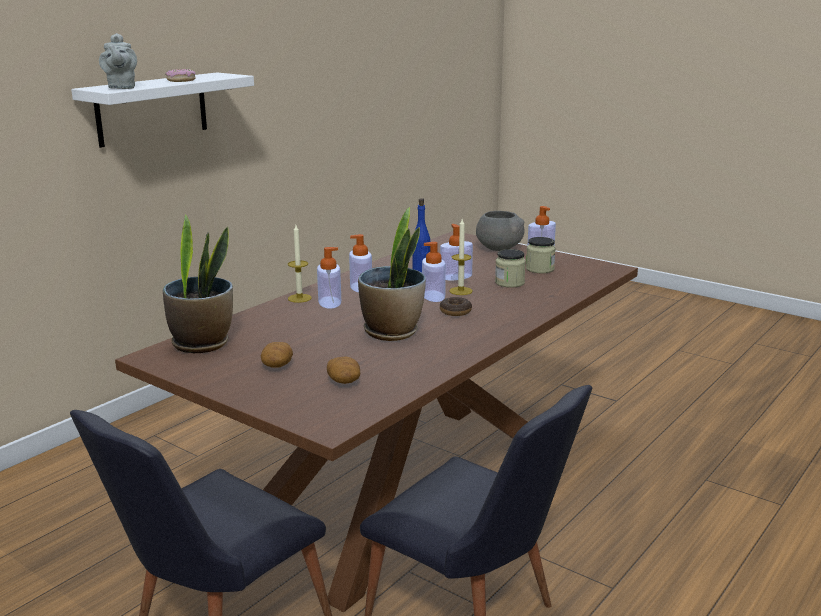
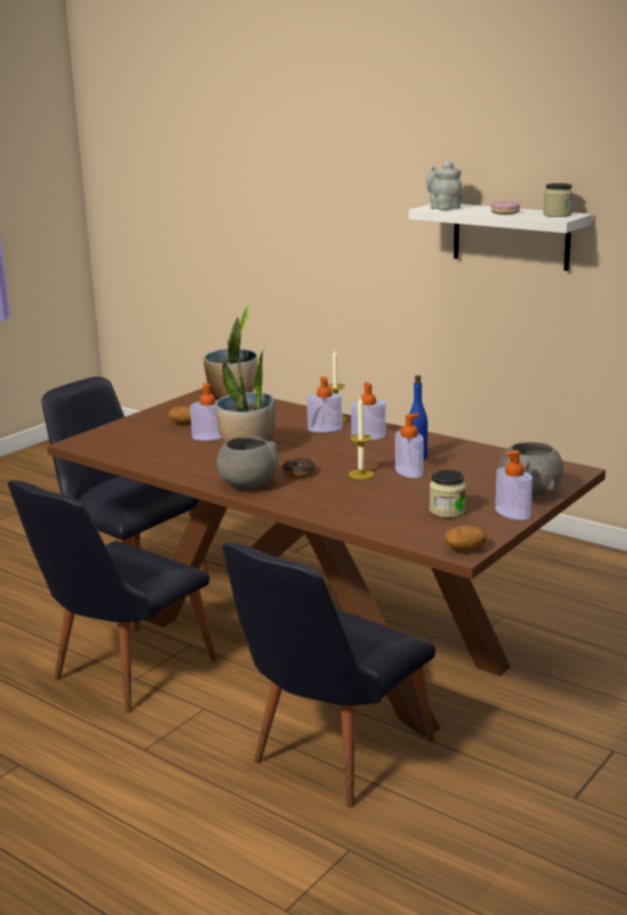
camera: 90 degrees right, 0 degrees up
grey teapot [99,33,137,89] -> grey teapot turned 75 degrees clockwise [426,160,462,210]
potato [327,357,360,384] -> potato moved to [444,526,487,551]
soap dispenser [422,242,446,302] -> soap dispenser moved to [190,382,221,441]
jar [495,249,526,288] -> jar moved to [543,183,573,217]
none -> grey bowl [217,436,278,489]
none -> black chair [222,542,436,808]

